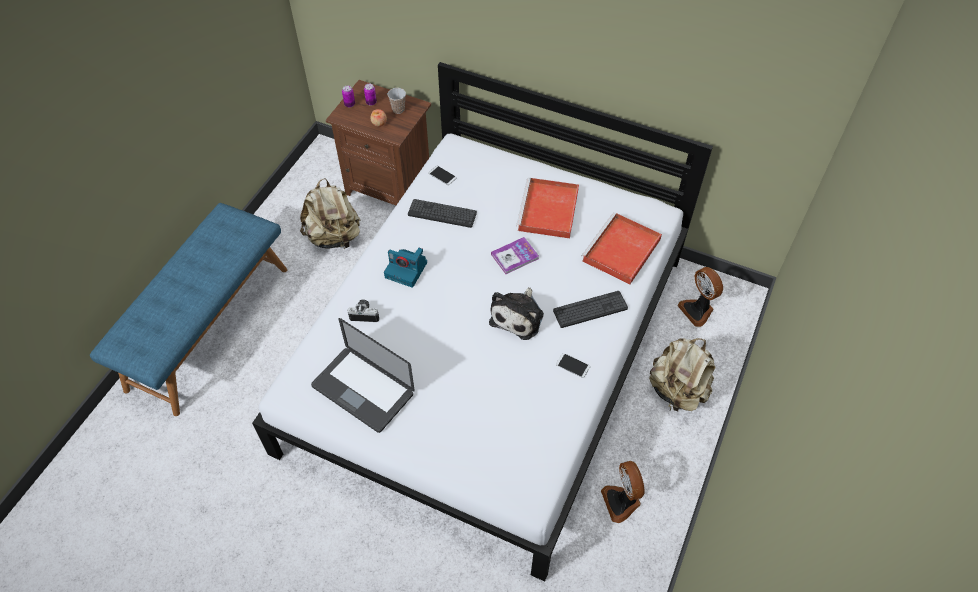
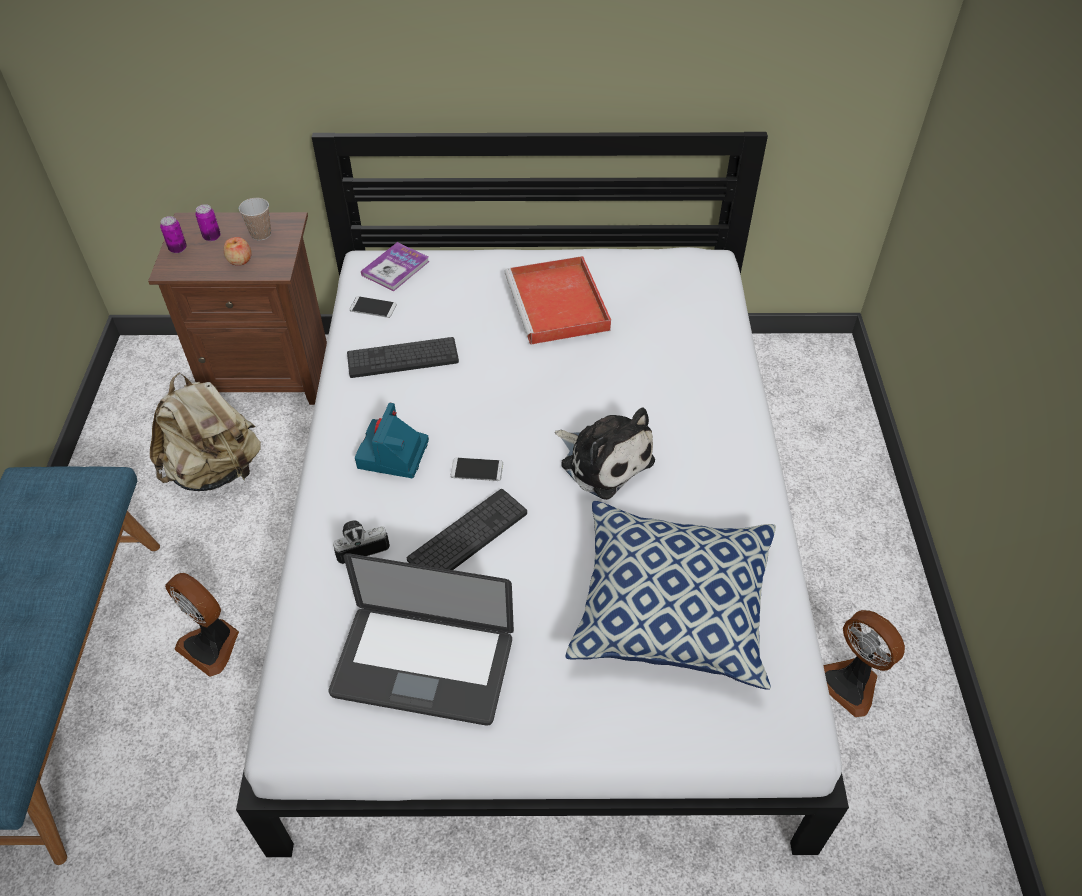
camera: 25 degrees left, 5 degrees down
camera [384,248,427,288] -> camera turned 105 degrees clockwise [355,403,429,478]
plush toy [489,287,544,340] -> plush toy turned 45 degrees counterclockwise [555,408,655,500]
book [491,237,539,274] -> book moved to [361,242,430,291]
keyboard [553,291,628,328] -> keyboard moved to [407,489,527,570]
phone [556,353,590,378] -> phone moved to [451,458,503,481]
red tray [581,212,662,284] -> none
beige backpack [649,338,715,412] -> none
fan [677,267,723,327] -> fan moved to [165,573,239,677]
none -> pillow [565,501,776,690]

